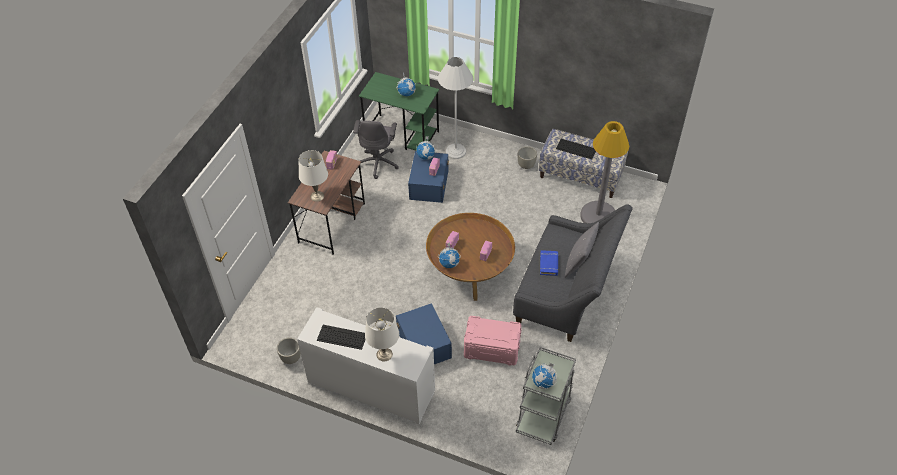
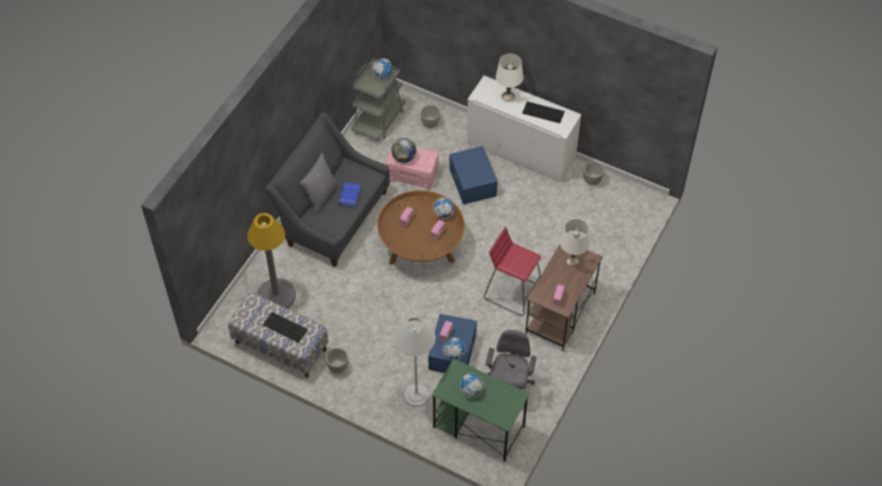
camera: 175 degrees left, 5 degrees up
none -> globe [392,138,416,163]
none -> grey planter [420,105,441,128]
none -> red stool [484,227,541,316]

